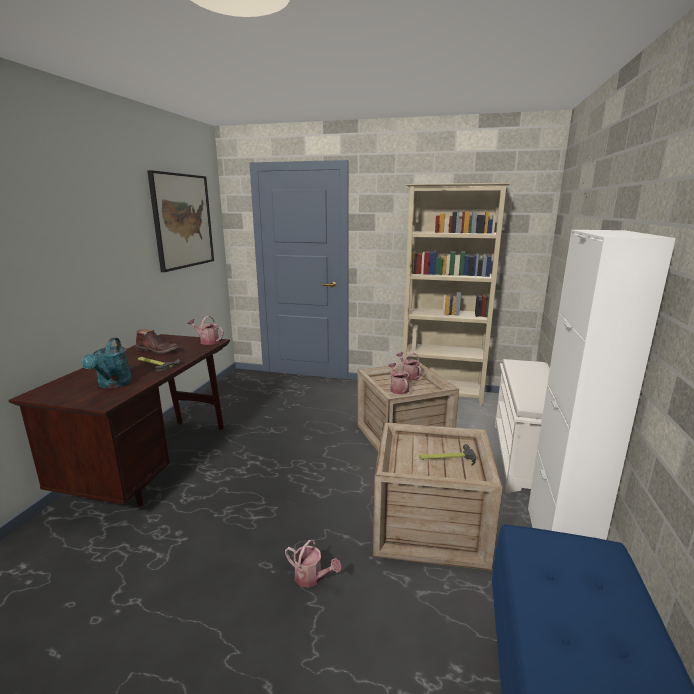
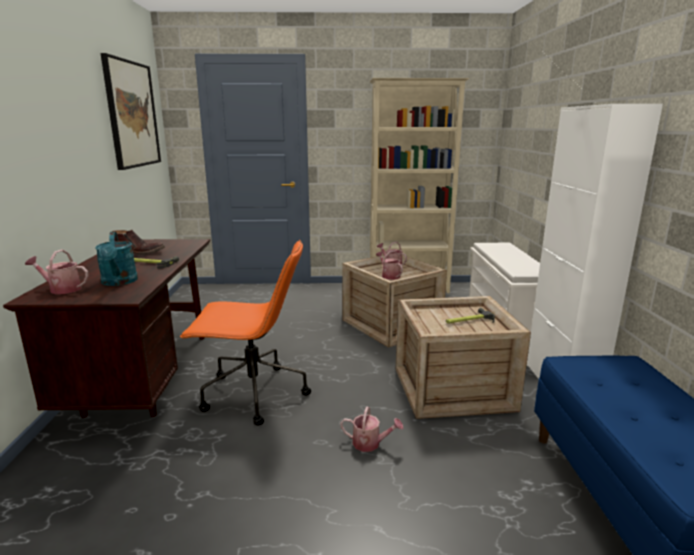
camera: 15 degrees left, 0 degrees up
watering can [187,316,224,345] -> watering can moved to [25,249,89,294]
none -> orange office chair [180,240,311,426]

